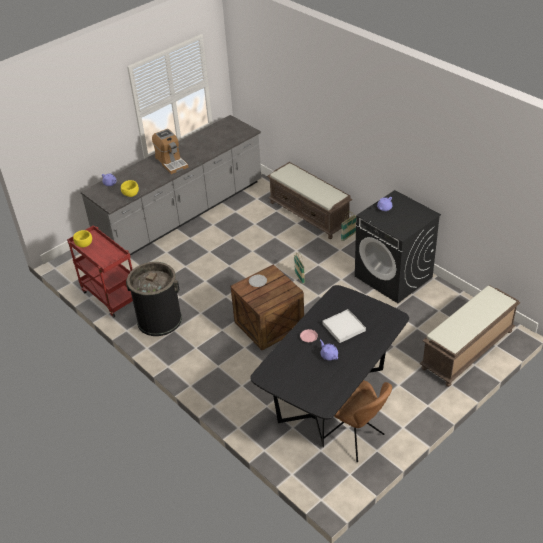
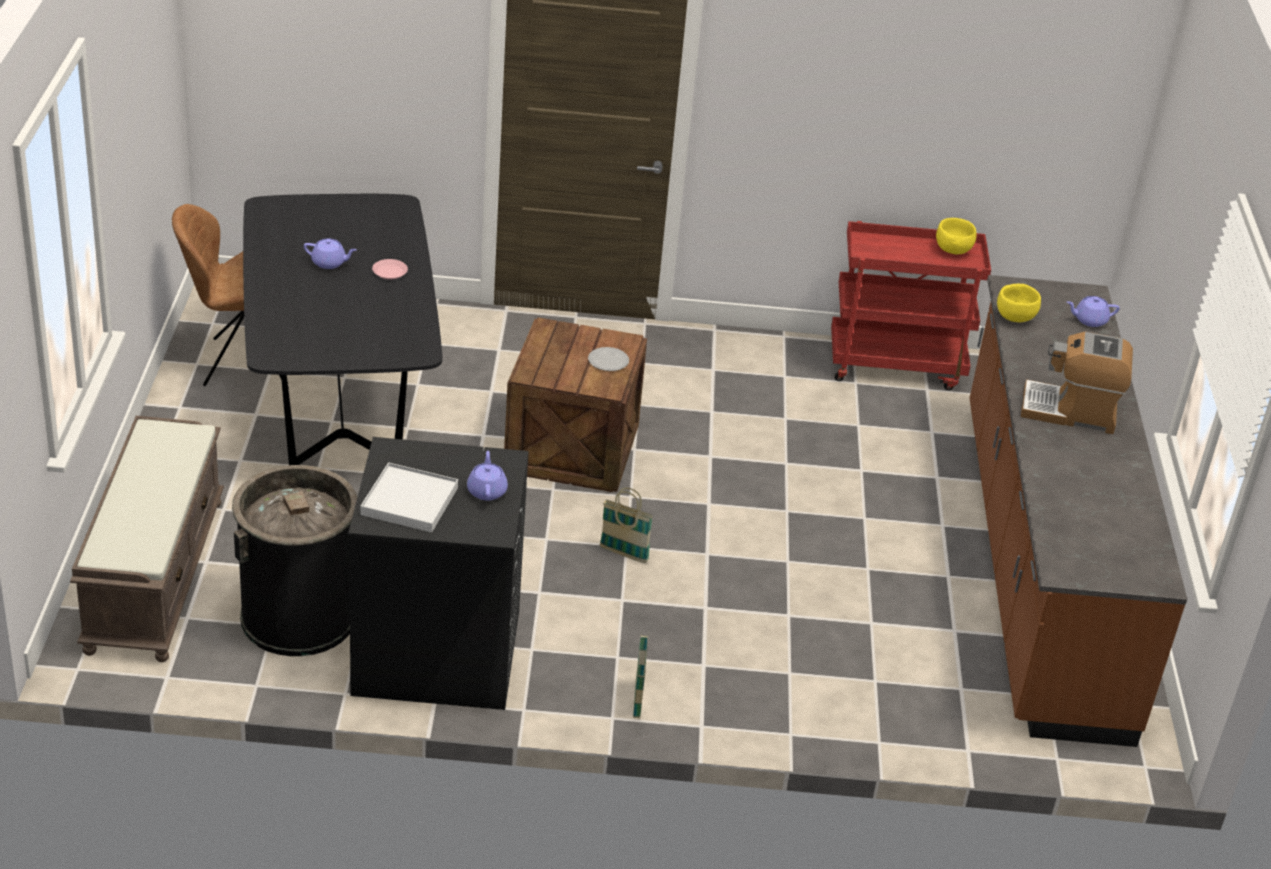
camera: 130 degrees right, 5 degrees down
grey counter [81,115,262,256] -> brown counter [970,275,1187,747]
black trash can [126,262,182,336] -> black trash can moved to [232,465,357,656]
brown bench [267,162,352,239] -> none
white tray [322,309,366,343] -> white tray moved to [360,462,458,533]

